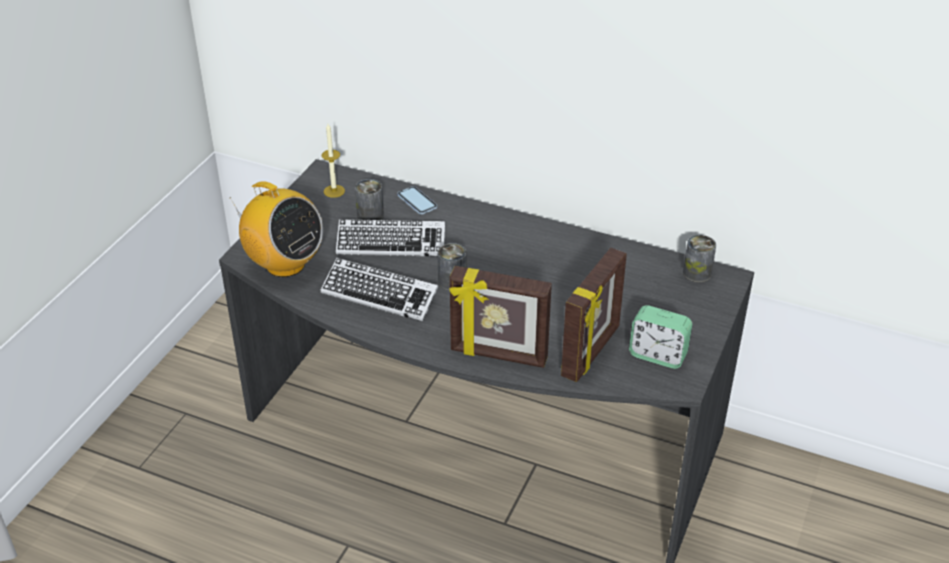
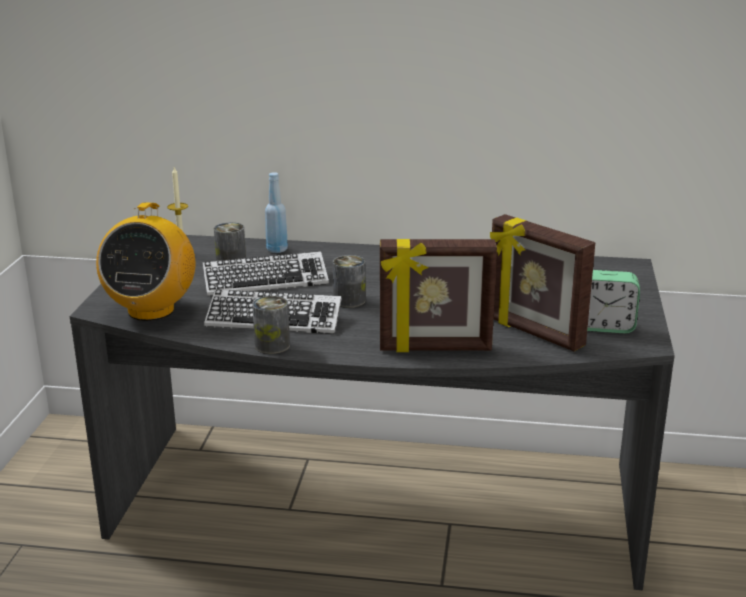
camera: 15 degrees left, 15 degrees down
radio [230,181,323,277] -> radio turned 75 degrees clockwise [96,202,195,321]
phone [397,186,437,215] -> blue bottle [265,172,288,253]
picture frame [561,248,627,382] -> picture frame turned 120 degrees clockwise [490,214,595,351]
can [683,235,716,282] -> can moved to [252,296,290,354]

